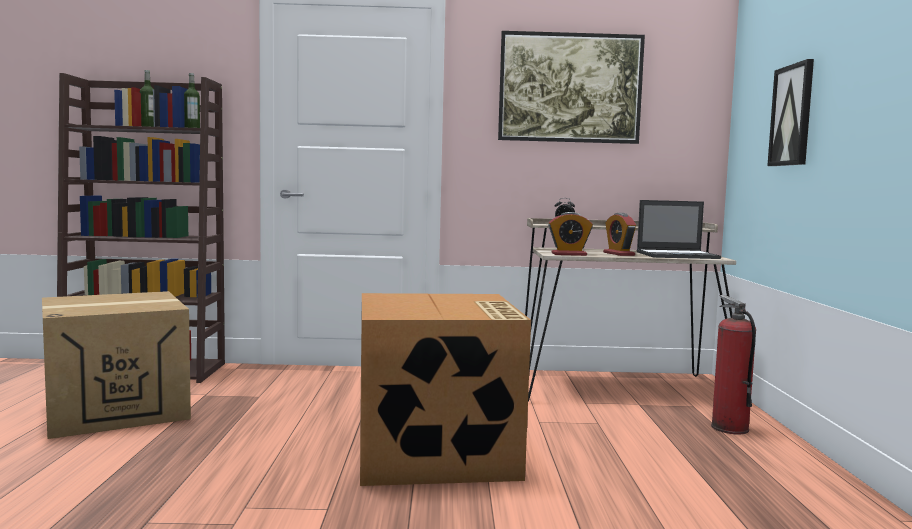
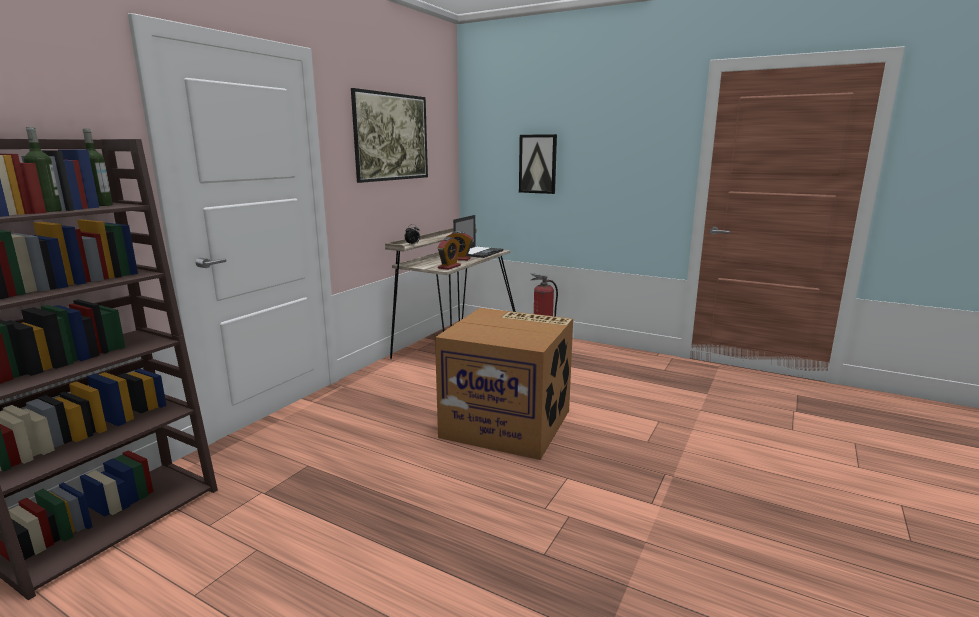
camera: 60 degrees left, 10 degrees up
cardboard box [42,291,191,439] -> none

